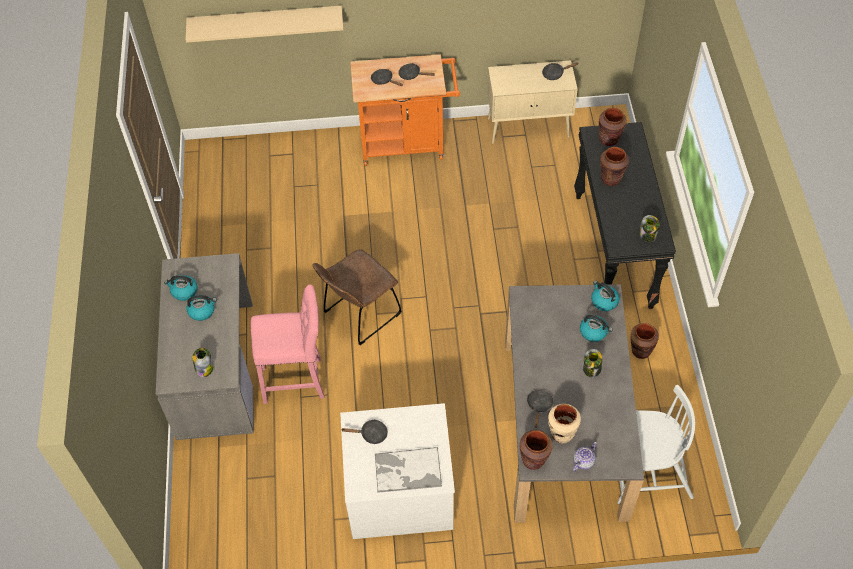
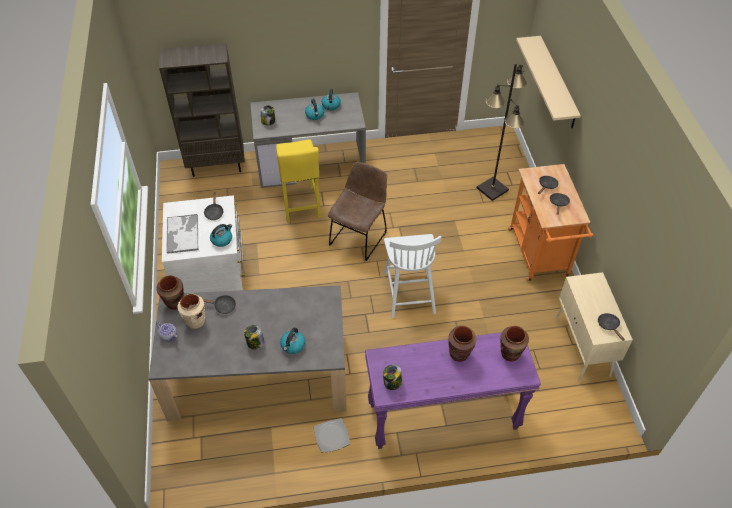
camera: 85 degrees right, 5 degrees down
pink stool [251,284,325,404] -> yellow stool [276,140,321,222]
brown chair [312,249,401,345] -> brown chair turned 75 degrees clockwise [328,162,387,261]
black console table [574,122,676,309] -> purple console table [365,332,541,449]
kettle [591,281,620,311] -> kettle moved to [210,224,232,247]
white chair [617,385,695,504] -> white chair moved to [383,234,442,318]
brown vase [630,323,659,359] -> plate [314,418,350,453]
none -> brown bookcase [159,43,245,177]
none -> black floor lamp [477,63,527,201]

